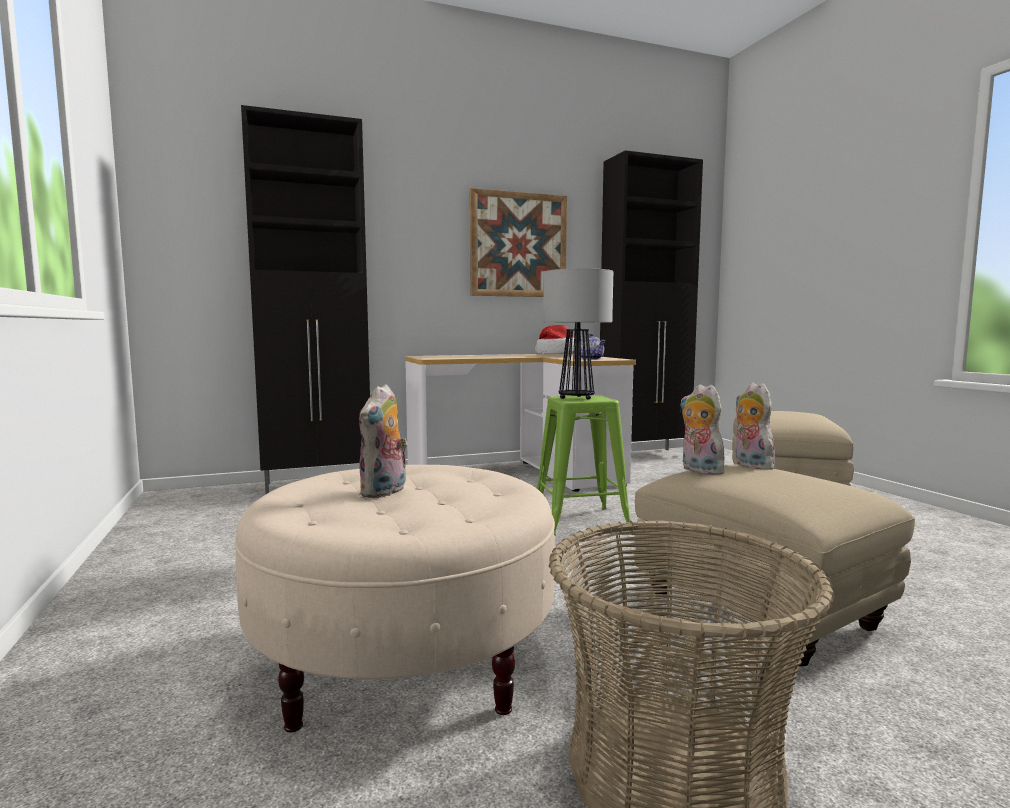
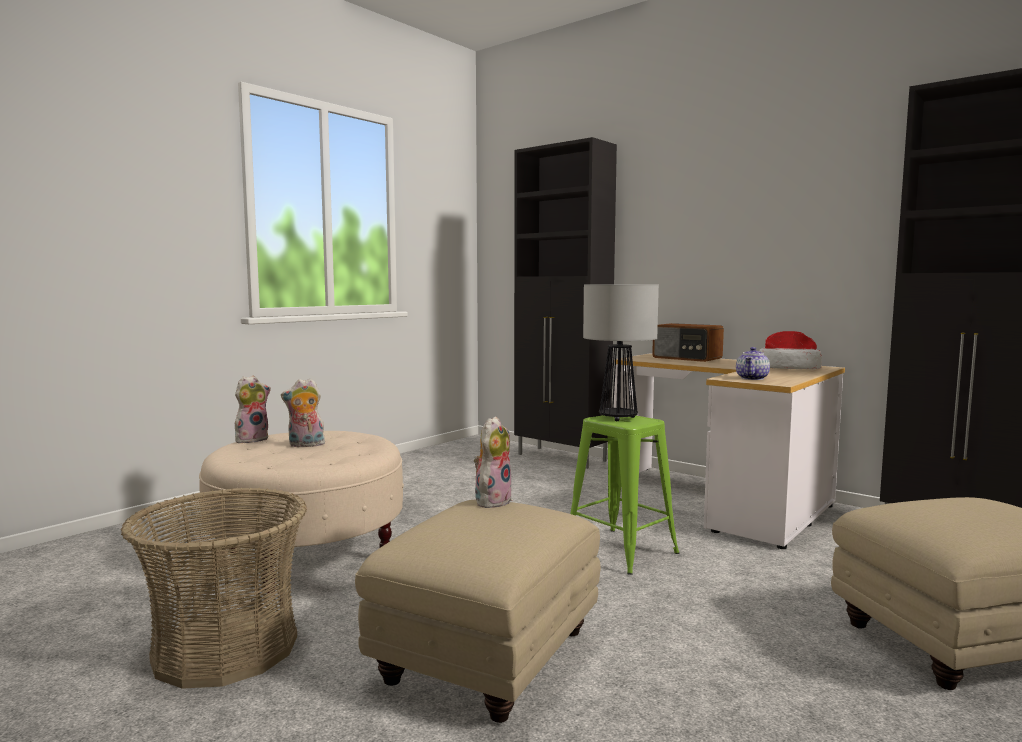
camera: 60 degrees right, 0 degrees up
picture [470,188,567,297] -> none
plush toy [735,383,775,470] -> plush toy moved to [235,376,271,444]
none -> radio [652,323,724,362]

